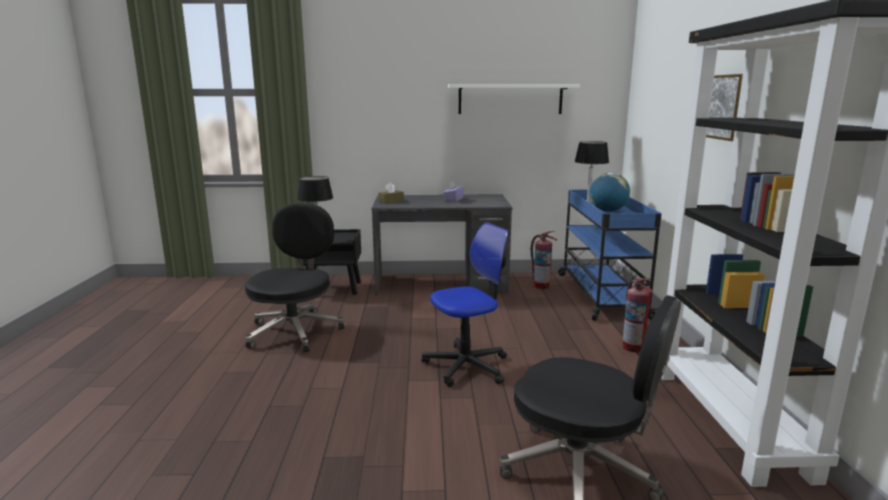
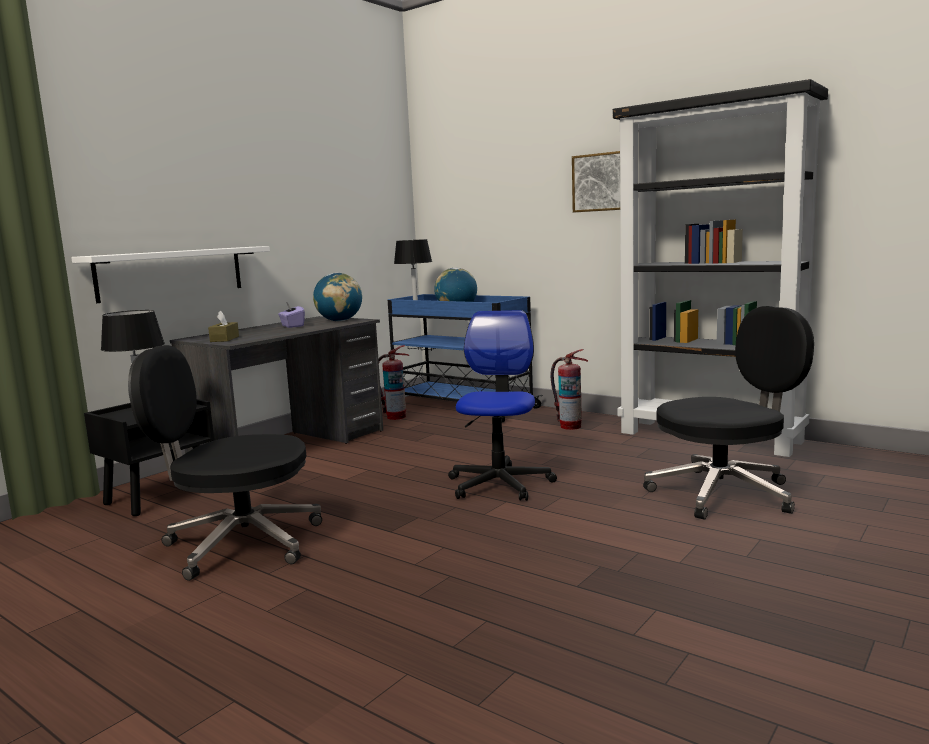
camera: 50 degrees left, 5 degrees down
black office chair [245,203,344,352] -> black office chair turned 45 degrees counterclockwise [128,345,322,581]
white shelf [448,84,580,114] -> white shelf moved to [71,246,270,303]
none -> globe [313,273,362,321]

